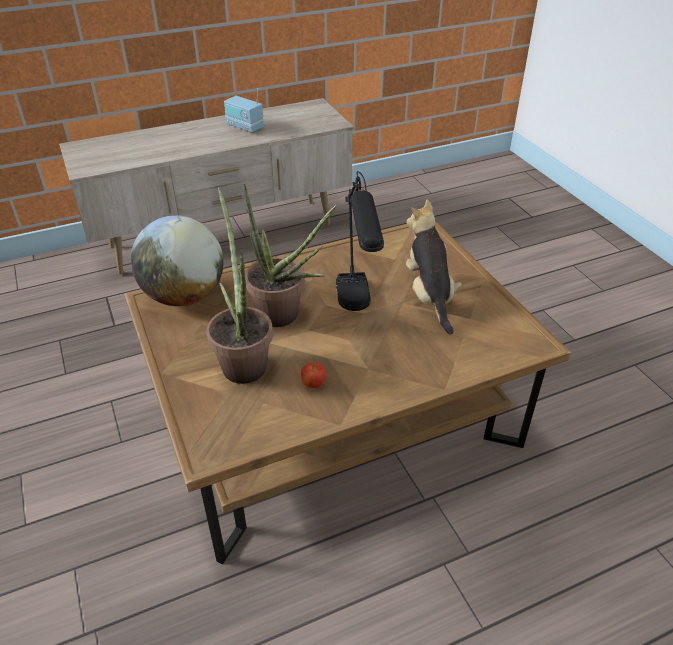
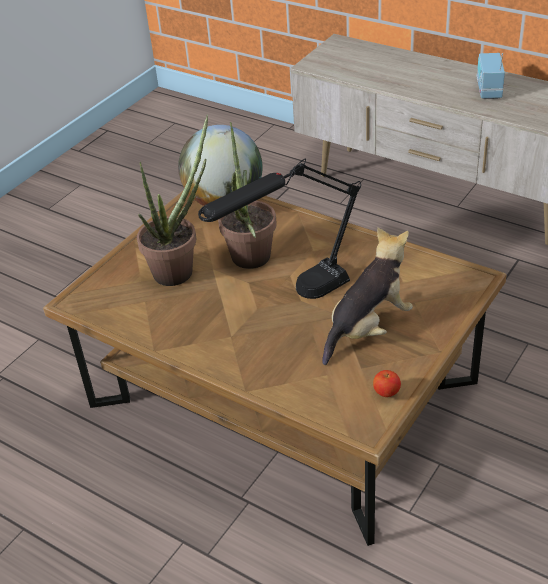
camera: 60 degrees right, 0 degrees up
apple [301,362,326,388] -> apple moved to [373,370,401,397]

